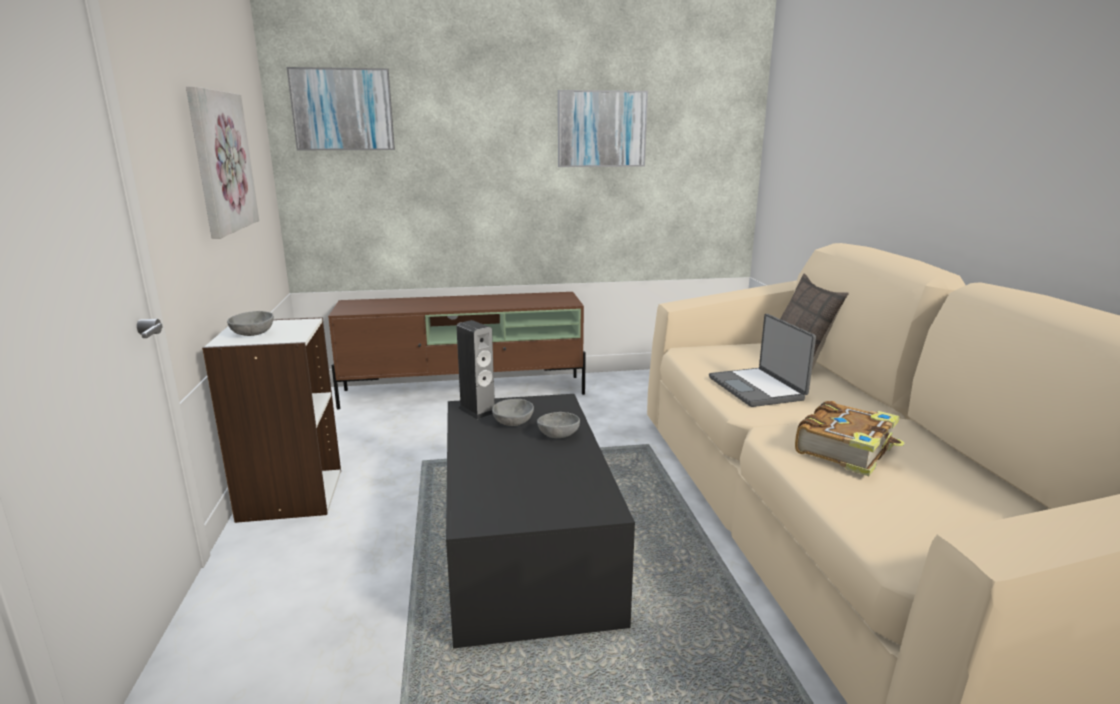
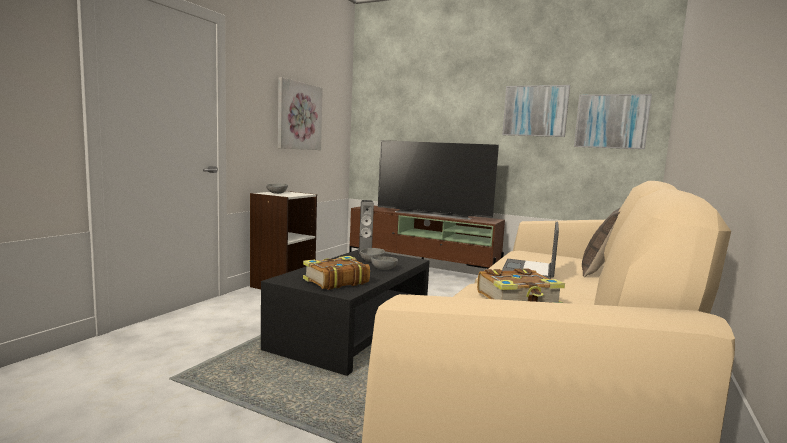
camera: 35 degrees right, 10 degrees down
picture [287,67,395,150] -> picture moved to [574,94,652,149]
none -> book [303,256,370,290]
none -> television [378,140,499,220]

